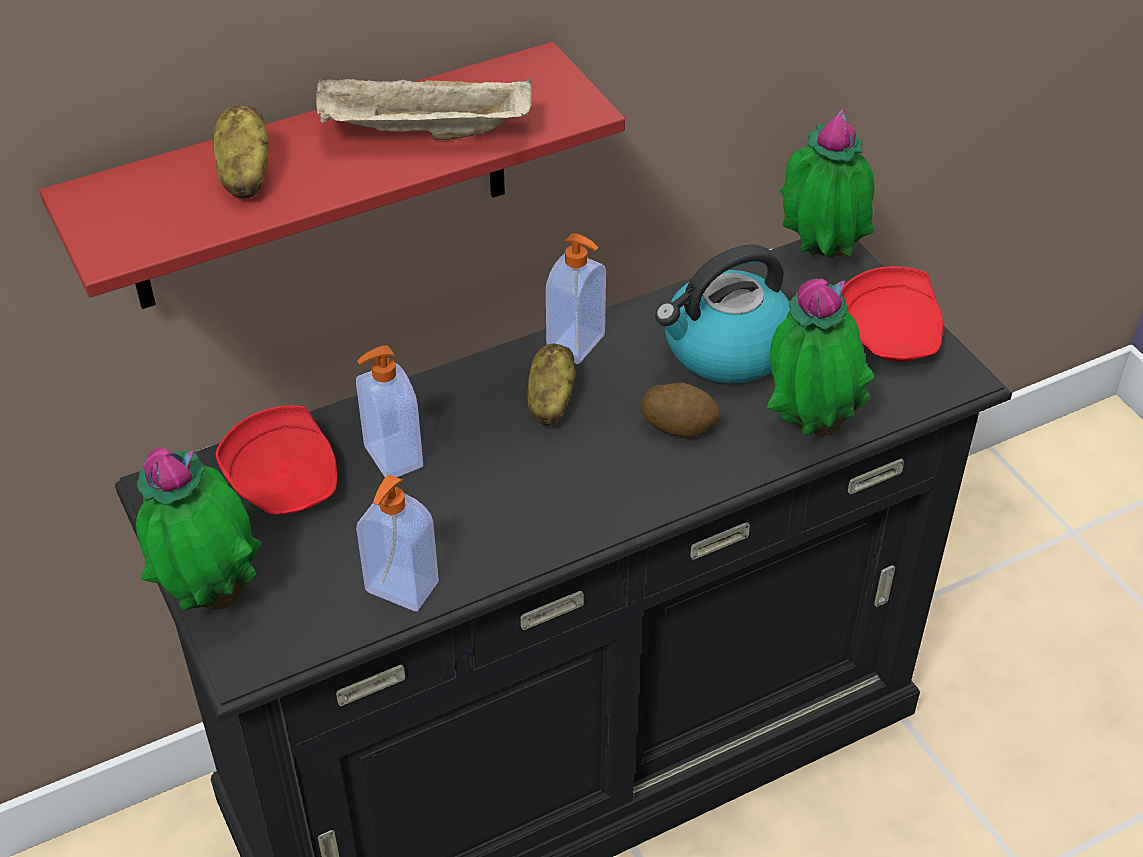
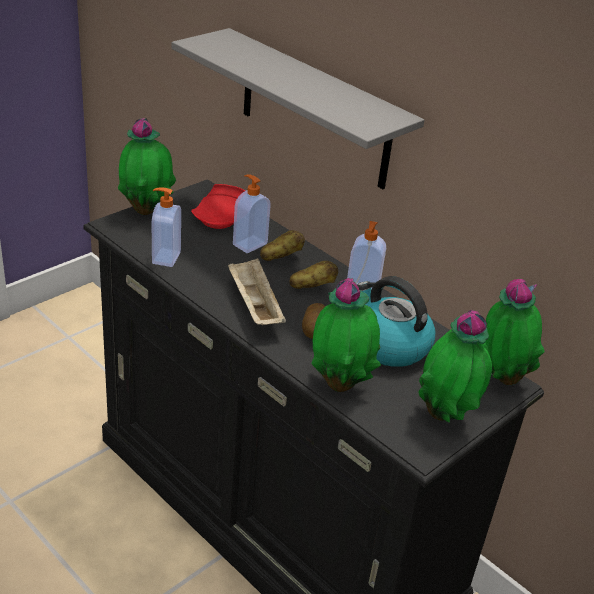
camera: 70 degrees right, 10 degrees down
red shelf [40,42,625,309] -> grey shelf [172,28,425,189]
potato [214,105,269,198] -> potato moved to [260,230,305,261]
beige tray [316,78,532,140] -> beige tray moved to [228,258,286,325]
red plate [840,266,943,362] -> potted plant [418,310,492,423]

